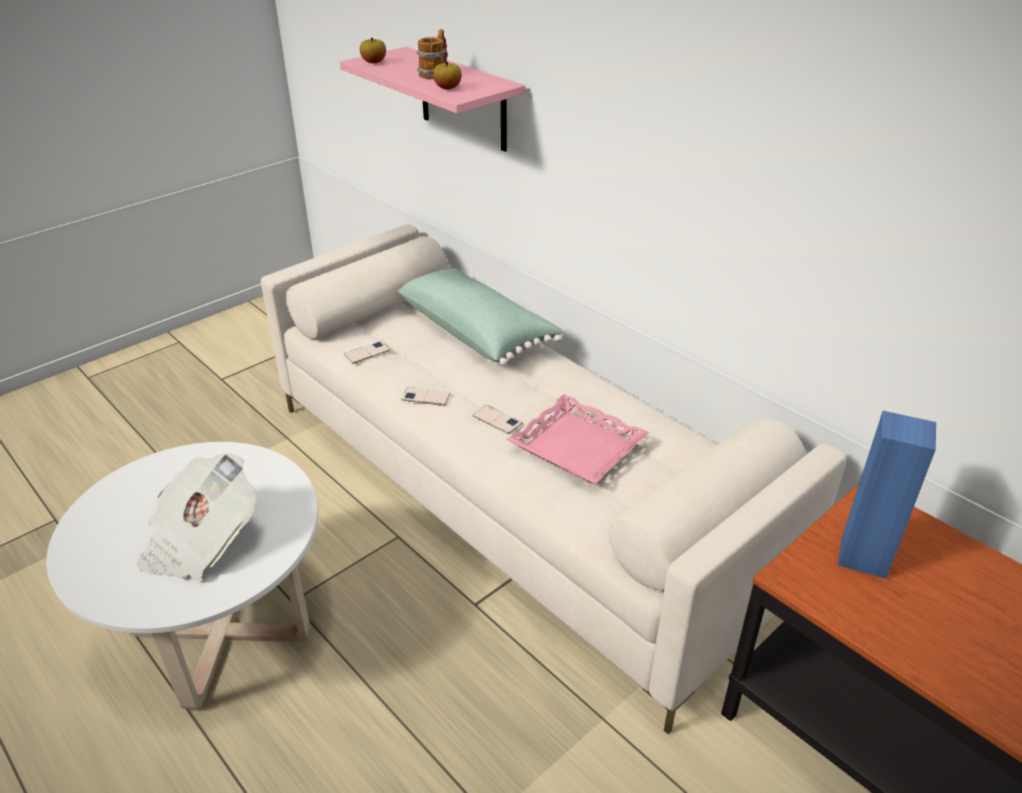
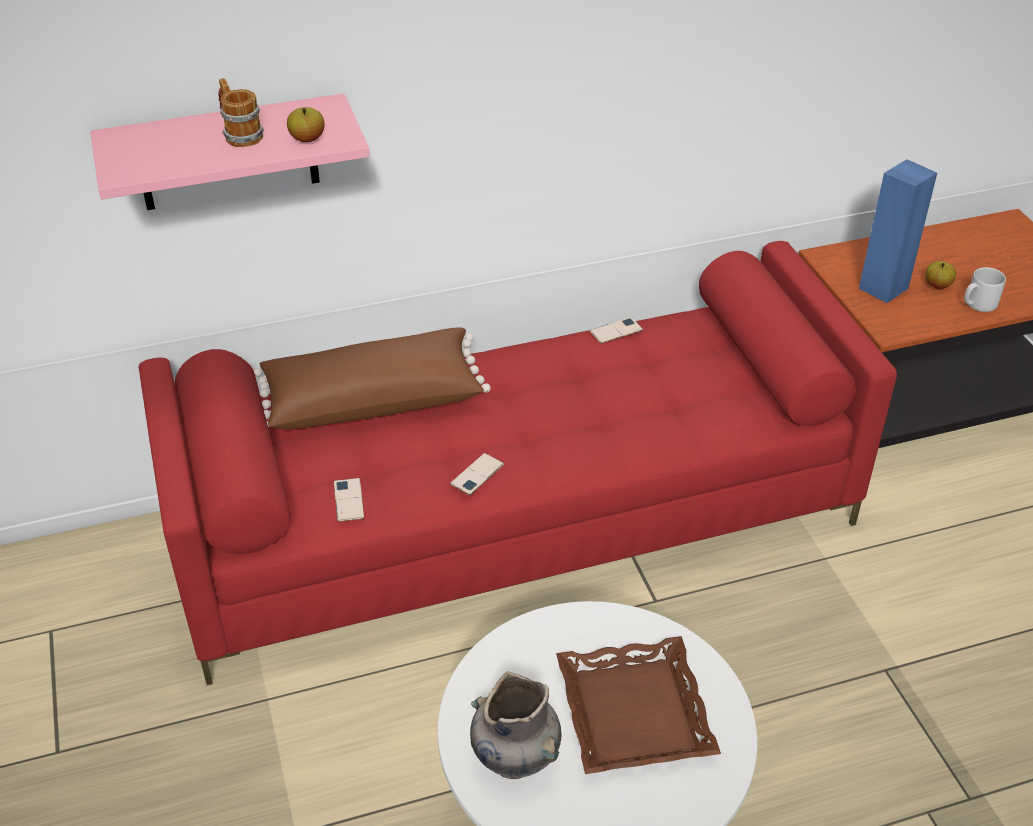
camera: 65 degrees left, 5 degrees up
newspaper [137,453,256,581] -> brown tray [556,636,721,774]
beige sofa [261,224,847,734] -> red sofa [139,241,897,685]
apple [360,38,386,63] -> apple moved to [925,261,956,289]
green pillow [398,268,563,366] -> brown pillow [253,328,491,429]
phone [473,405,522,434] -> phone moved to [590,317,643,344]
pink tray [507,394,650,484] -> none
none -> grey vase [470,672,562,779]
none -> grey mug [964,267,1006,312]

